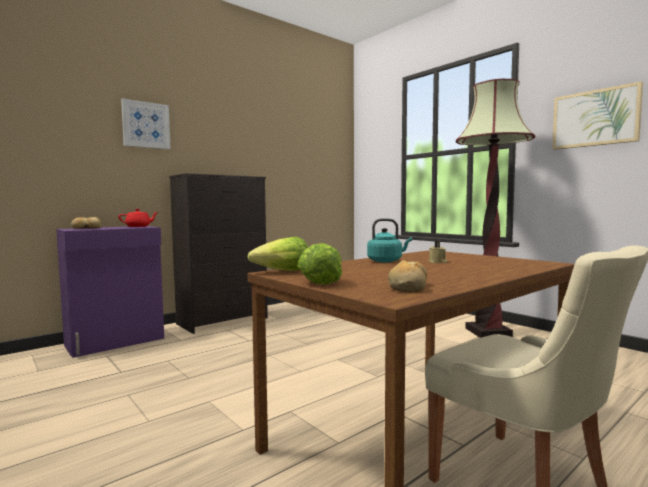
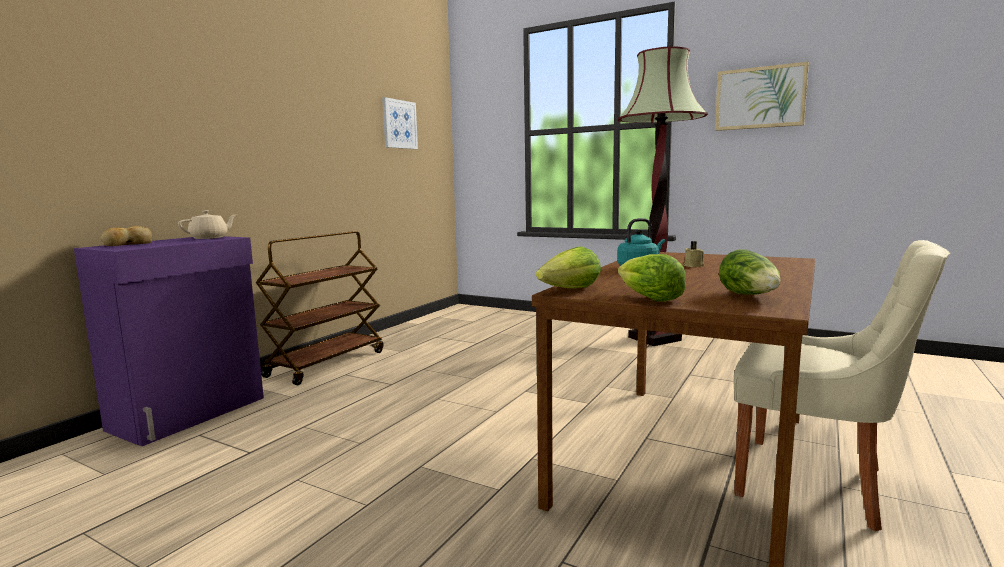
camera: 20 degrees left, 5 degrees up
red teapot [118,209,159,227] -> beige teapot [178,210,236,239]
picture [121,98,171,149] -> picture moved to [382,97,418,149]
black dresser [169,173,268,334] -> brown cart [256,231,383,385]
bread [388,260,427,292] -> lettuce [719,249,781,295]

